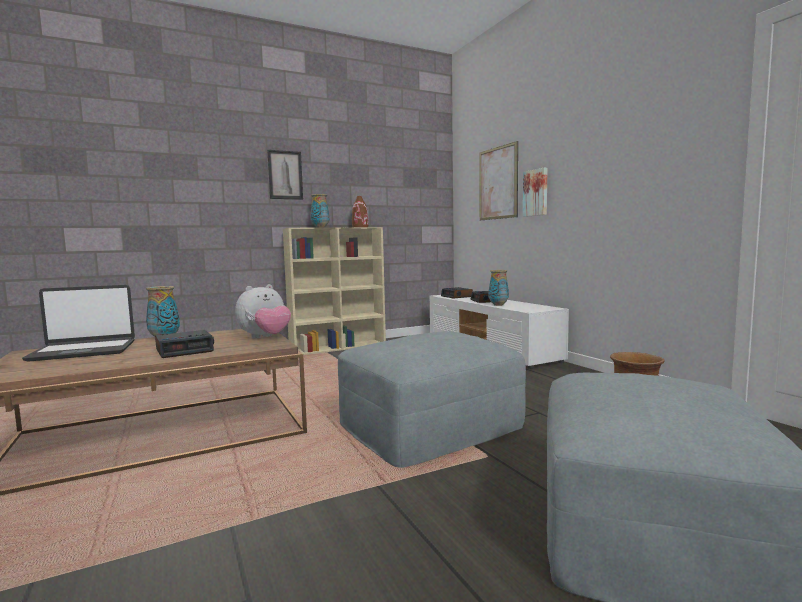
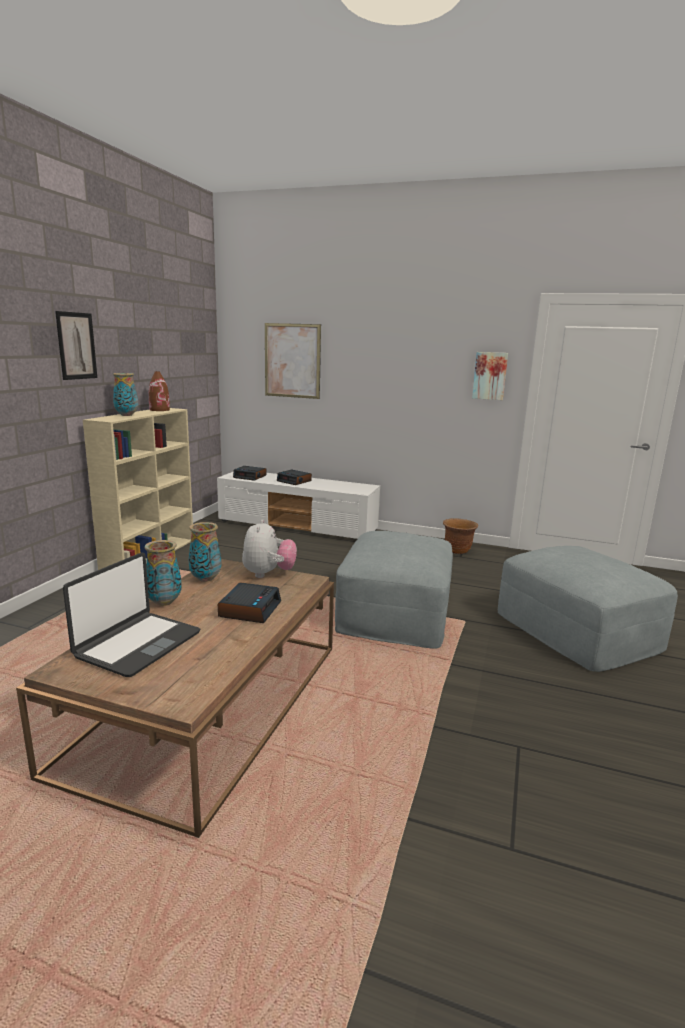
camera: 45 degrees left, 10 degrees up
vase [488,270,509,306] -> vase moved to [189,522,221,582]
picture [523,168,548,217] -> picture moved to [472,352,508,400]

